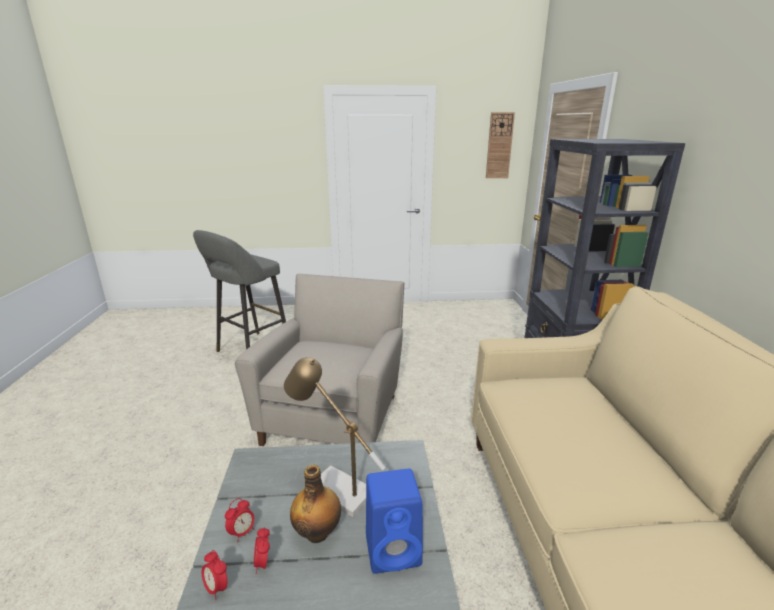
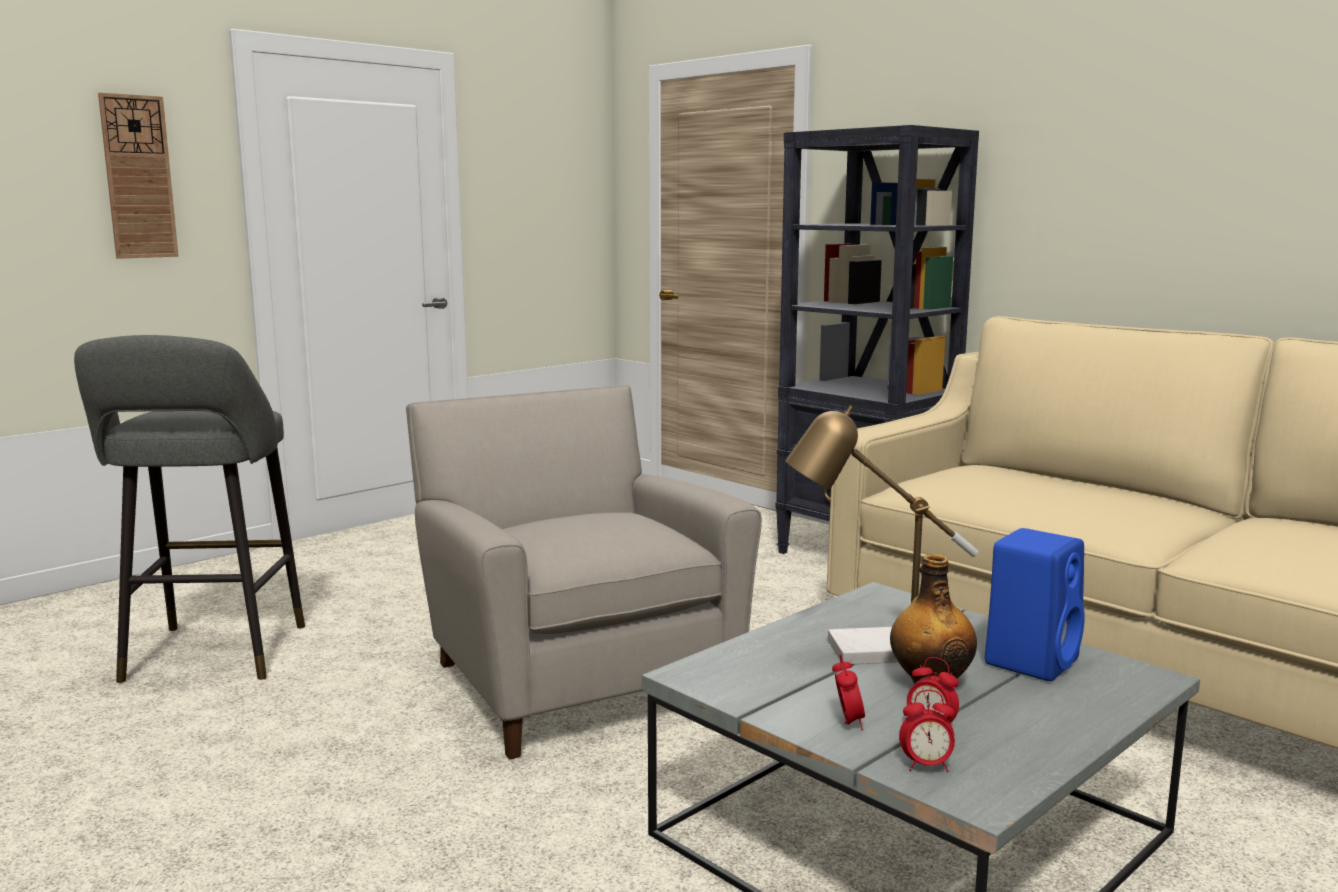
camera: 40 degrees left, 10 degrees down
wall clock [486,112,515,178] -> wall clock moved to [98,93,179,259]

